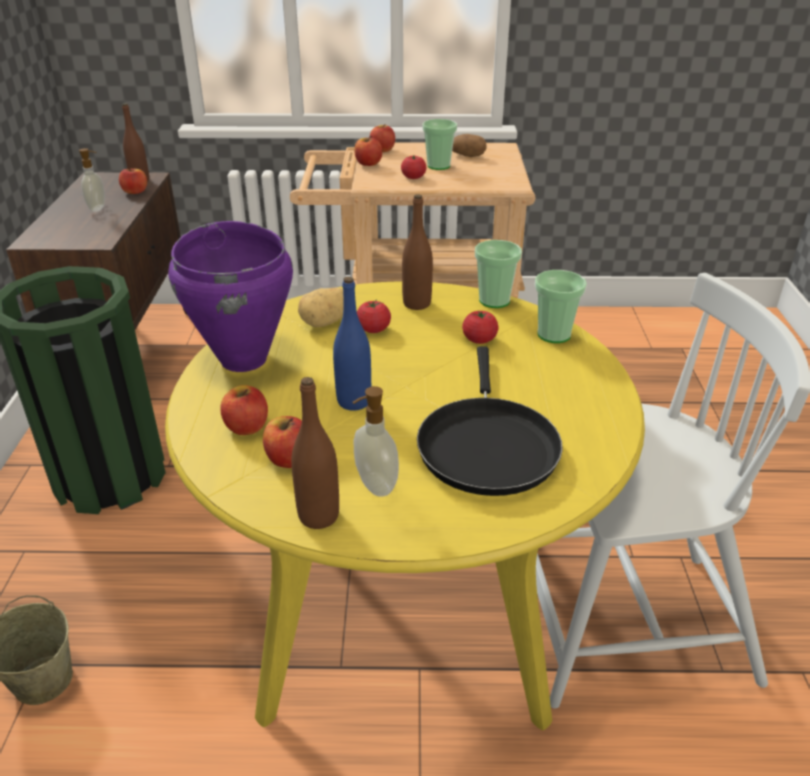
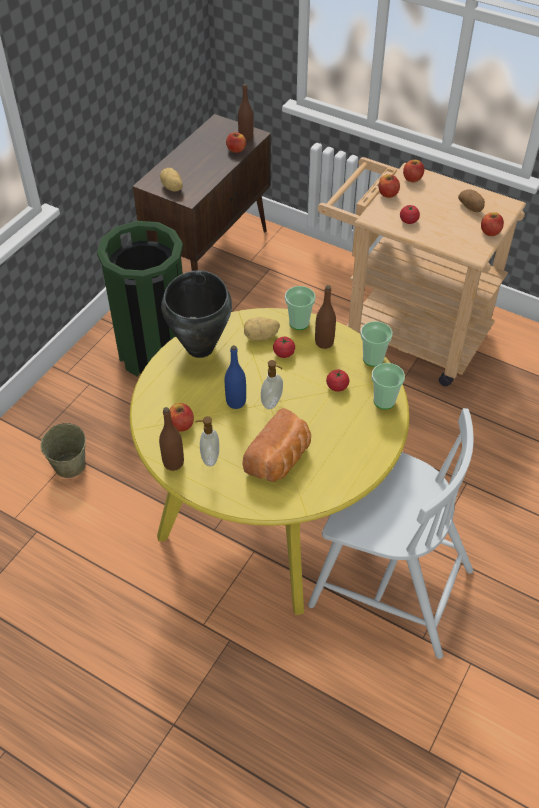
camera: 30 degrees right, 15 degrees up
soap dispenser [79,148,105,212] -> soap dispenser moved to [261,360,283,409]
purple cooking pot [168,221,293,372] -> black cooking pot [161,270,232,358]
apple [220,385,268,435] -> apple moved to [481,212,504,236]
black frying pan [417,346,563,496] -> bread [242,408,311,482]
cup [423,119,457,170] -> cup moved to [285,286,316,330]
none -> potato [160,168,183,191]

